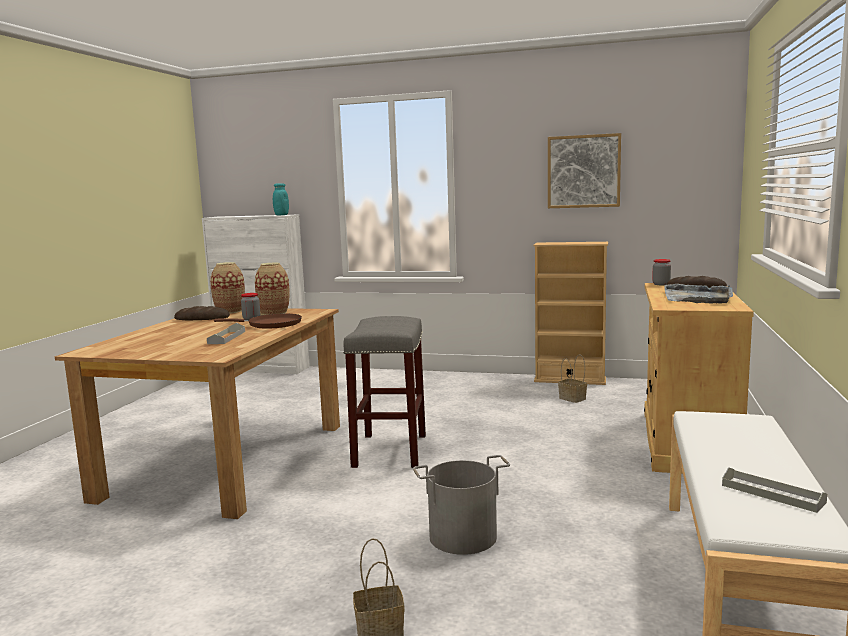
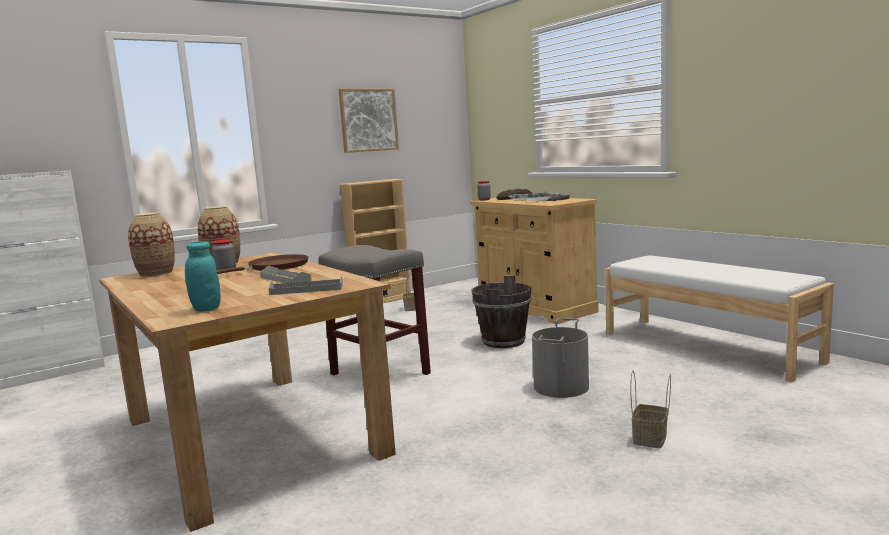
camera: 50 degrees left, 0 degrees up
bread [174,306,230,320] -> none
turquoise jar [273,183,289,215] -> turquoise jar moved to [185,241,221,312]
grey tray [722,467,827,513] -> grey tray moved to [269,275,343,295]
none -> brown bucket [472,276,532,348]

